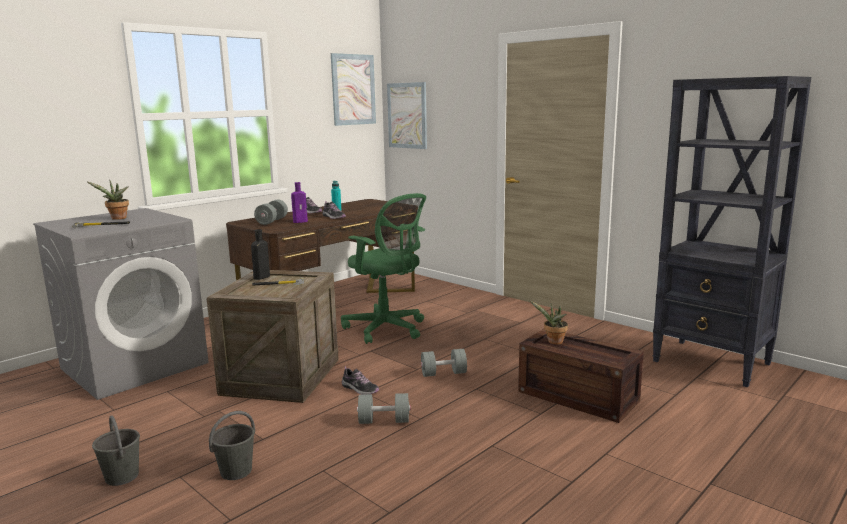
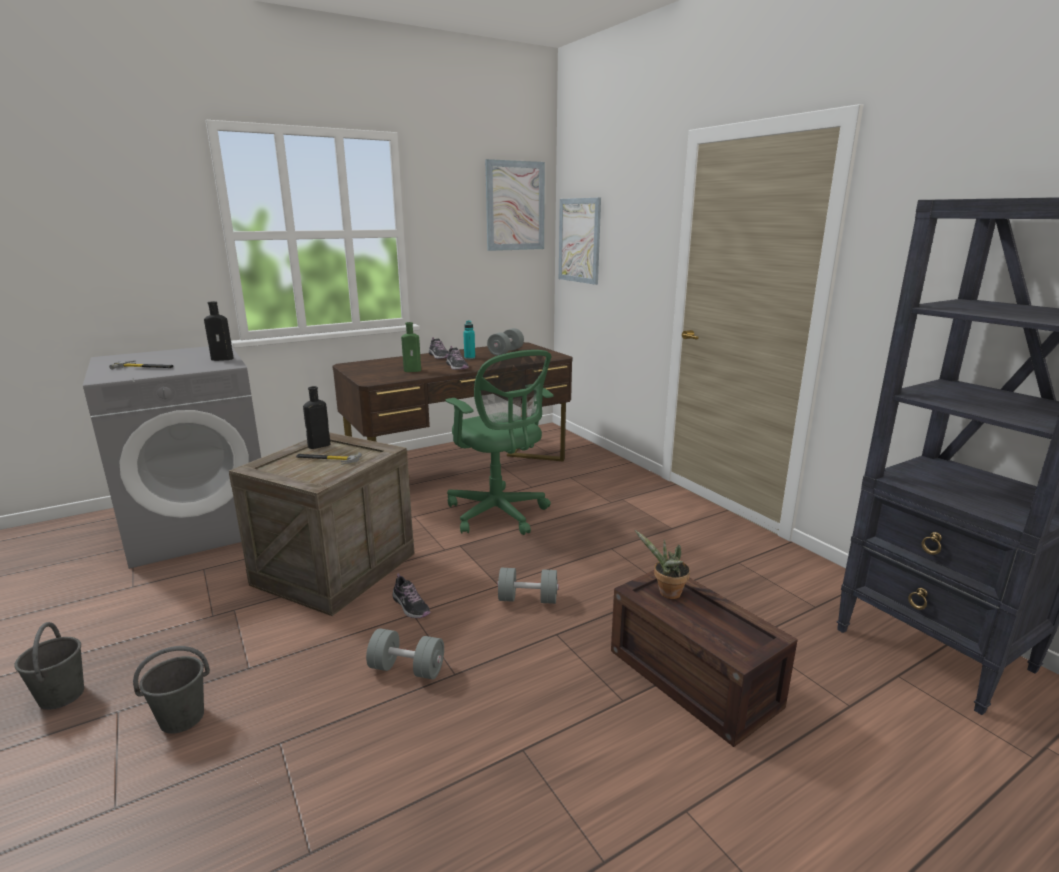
camera: 15 degrees right, 5 degrees up
potted plant [88,180,129,220] -> none
grey dumbbell [254,199,288,225] -> grey dumbbell moved to [487,328,524,356]
purple bottle [291,182,308,223] -> green bottle [401,322,421,372]
none -> black bottle [204,301,234,361]

